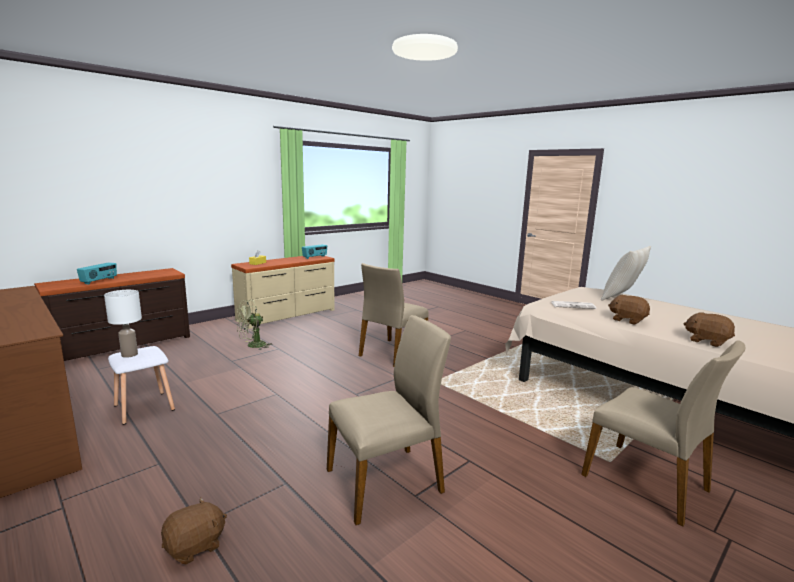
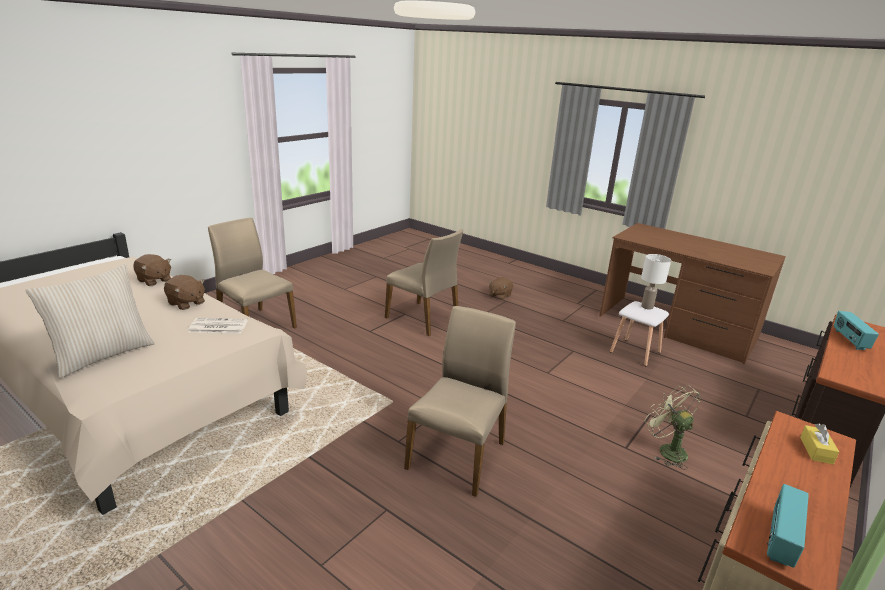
camera: 170 degrees right, 10 degrees up
green fan [236,299,273,350] -> green fan turned 75 degrees counterclockwise [645,385,700,470]
beige chair [327,315,451,525] -> beige chair turned 105 degrees counterclockwise [385,229,463,336]

